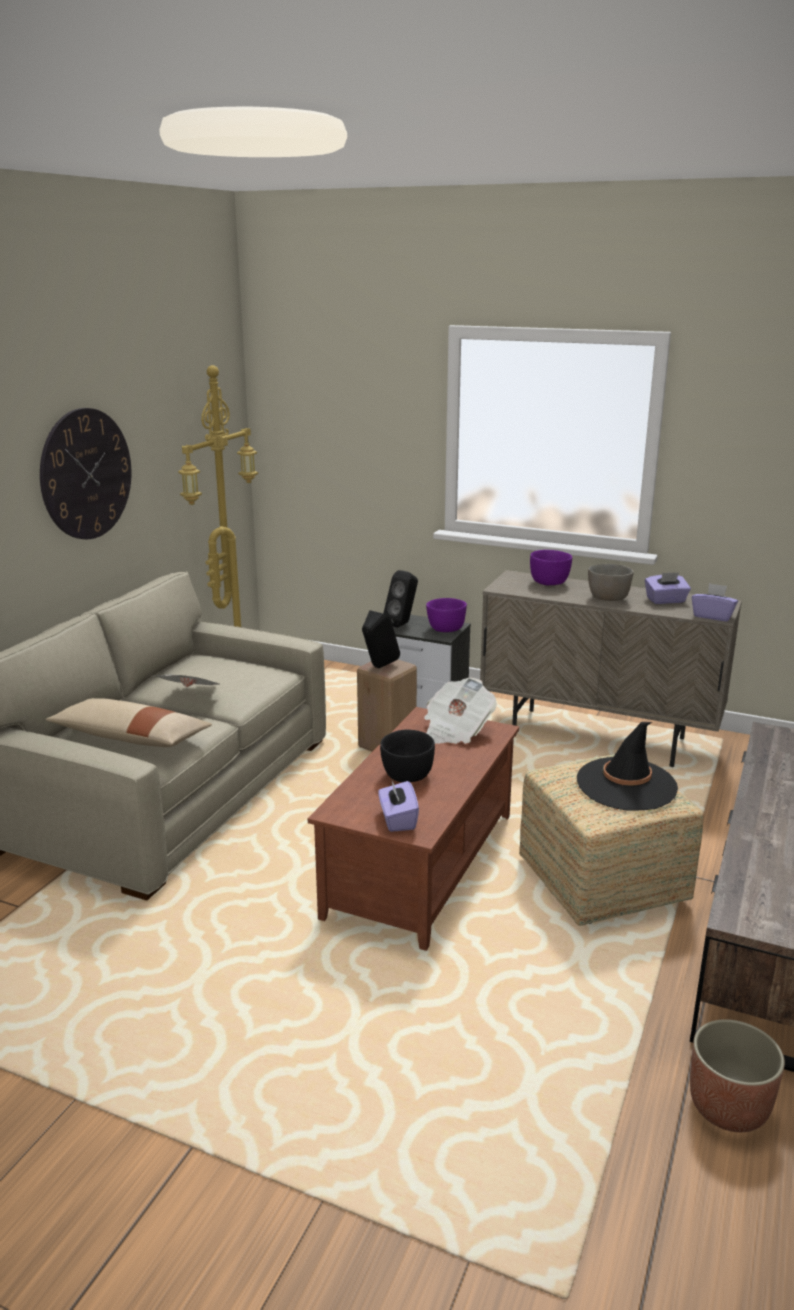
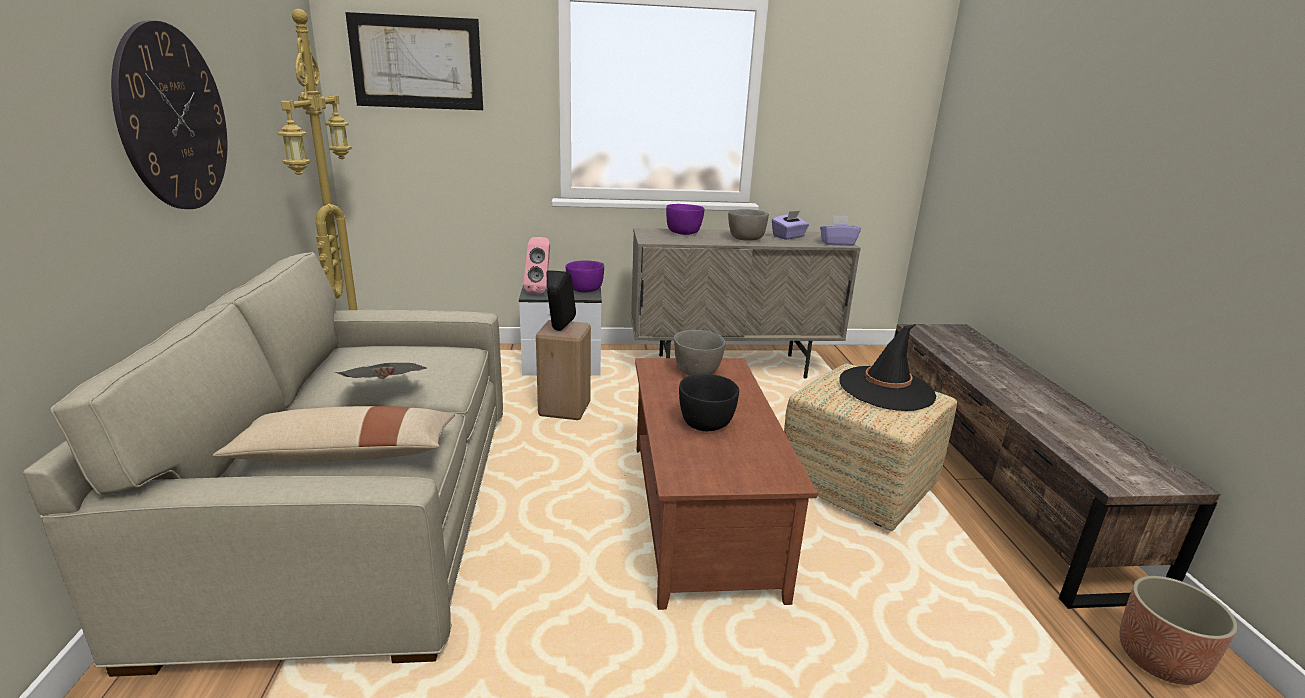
camera: 30 degrees left, 0 degrees up
purple tissue box [378,778,419,832] -> none
black speaker [383,570,418,628] -> pink speaker [524,237,550,294]
newspaper [424,678,497,744] -> grey bowl [674,330,725,376]
none -> picture [345,12,483,110]

